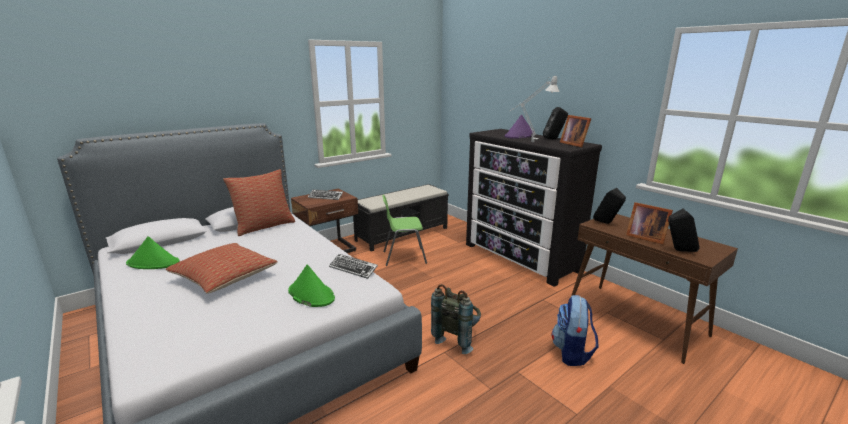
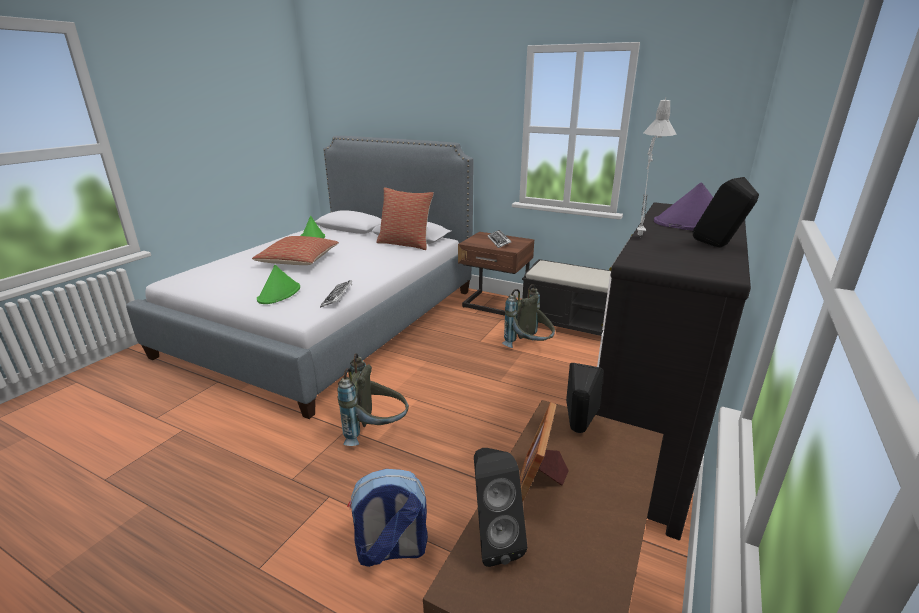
camera: 65 degrees right, 5 degrees up
green chair [382,195,427,266] -> grey backpack [502,284,555,348]
picture frame [560,115,591,147] -> none

